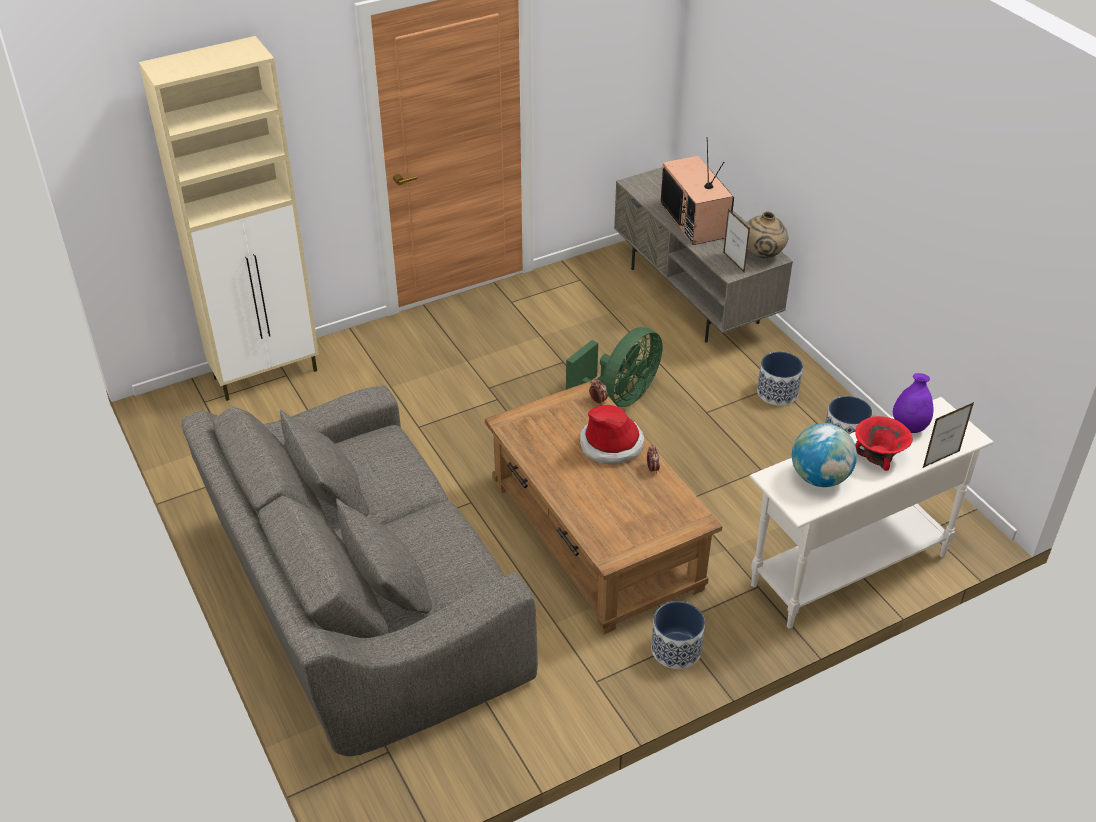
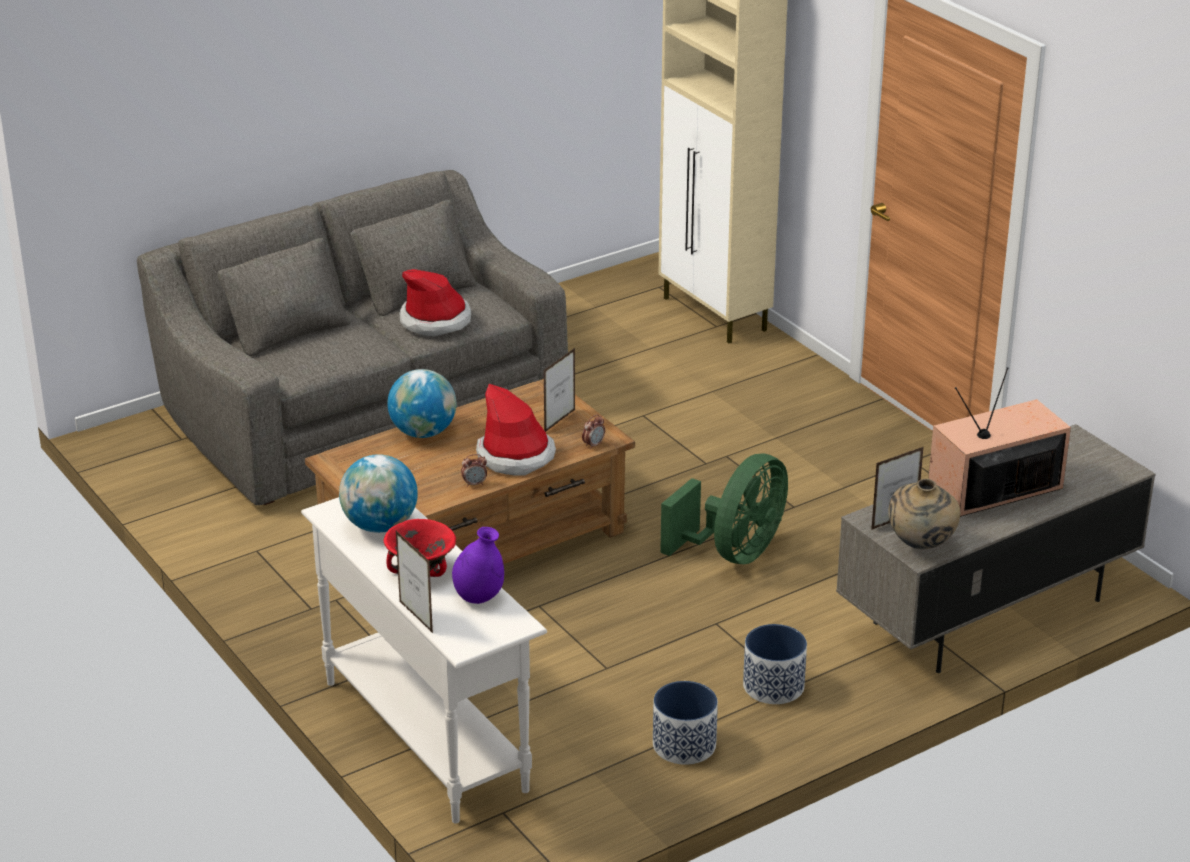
camera: 85 degrees right, 10 degrees down
green fan [566,327,662,407] -> green fan turned 90 degrees counterclockwise [660,453,788,564]
planter [651,601,705,669] -> none
none -> globe [387,369,456,438]
none -> hat [399,269,471,336]
none -> picture frame [544,348,575,432]

